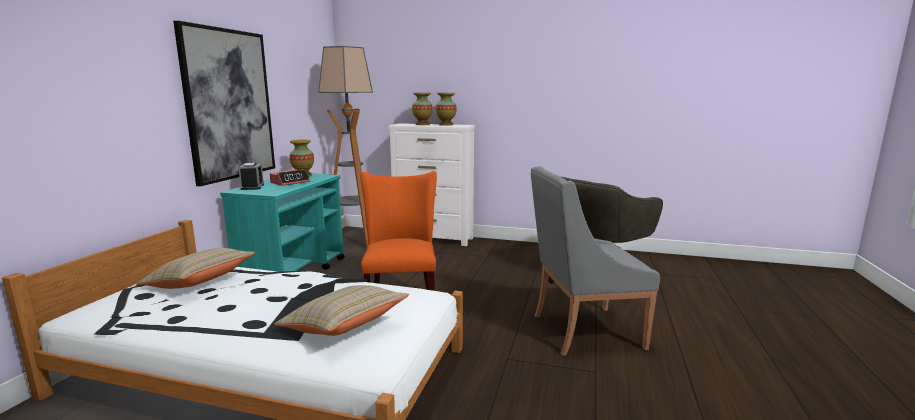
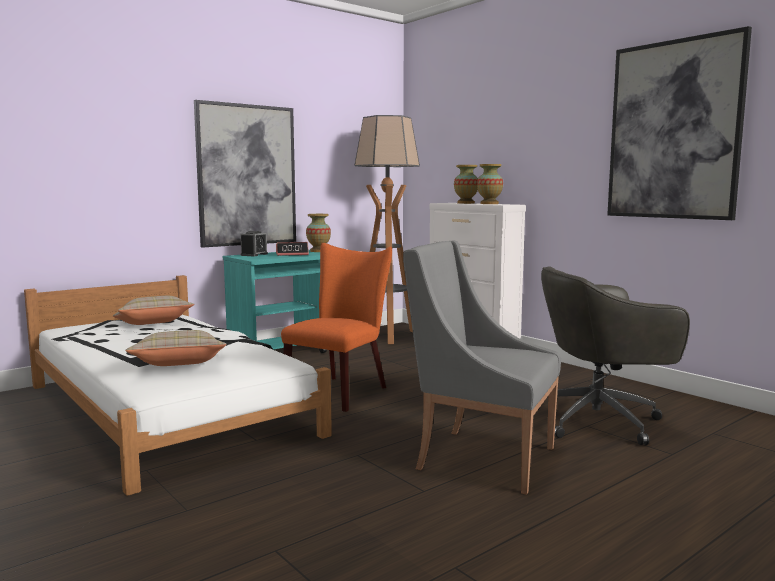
camera: 35 degrees right, 5 degrees down
none -> picture [607,26,752,220]

